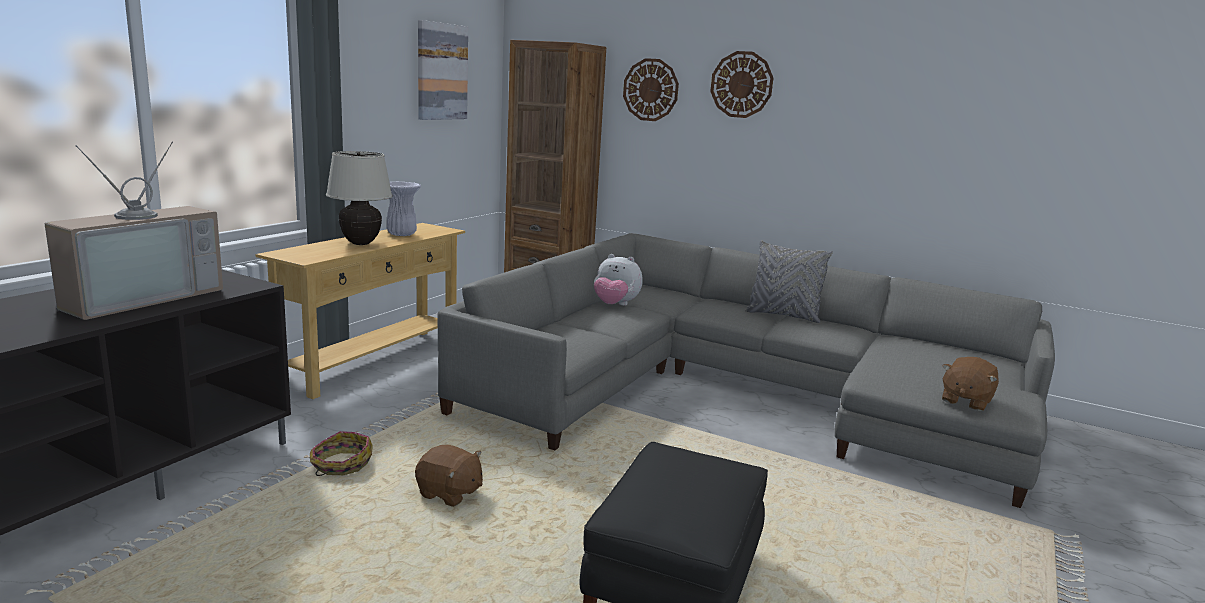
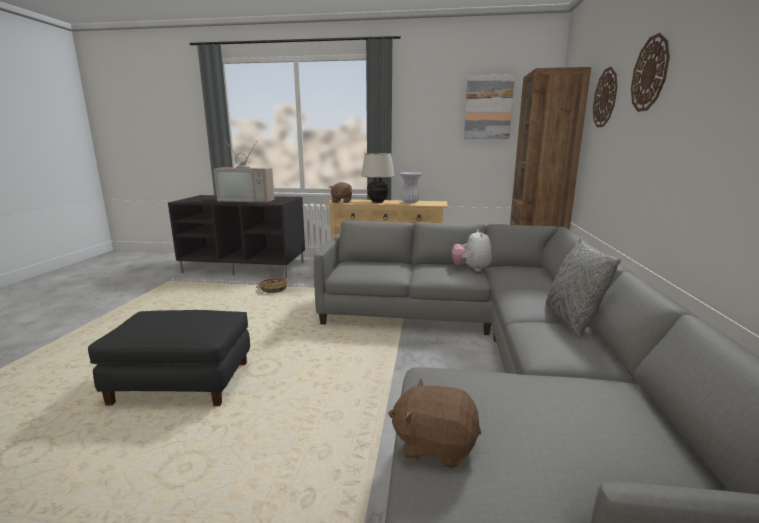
camera: 70 degrees right, 0 degrees up
brown plush toy [415,445,483,507] -> brown plush toy moved to [329,182,352,203]

